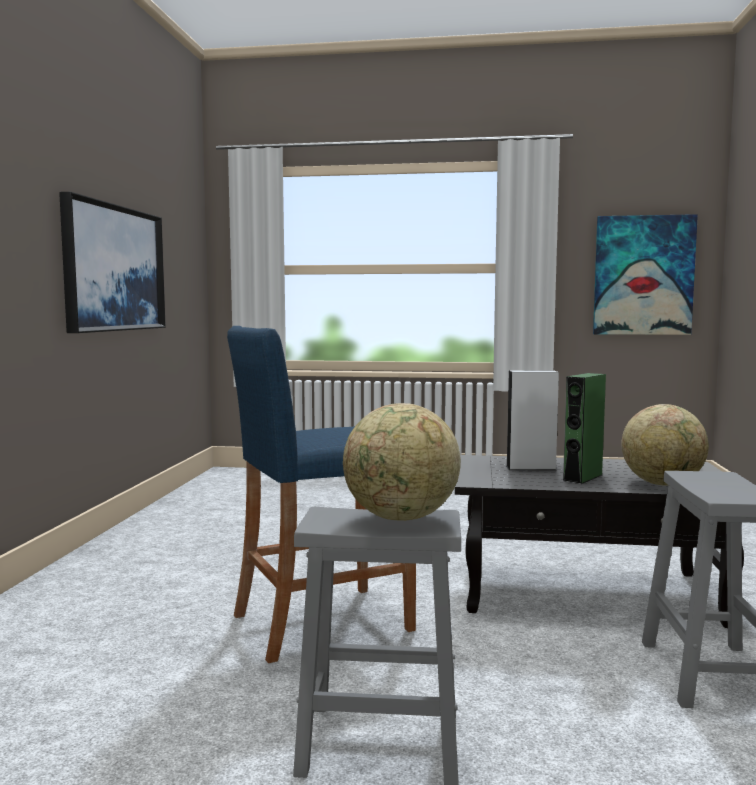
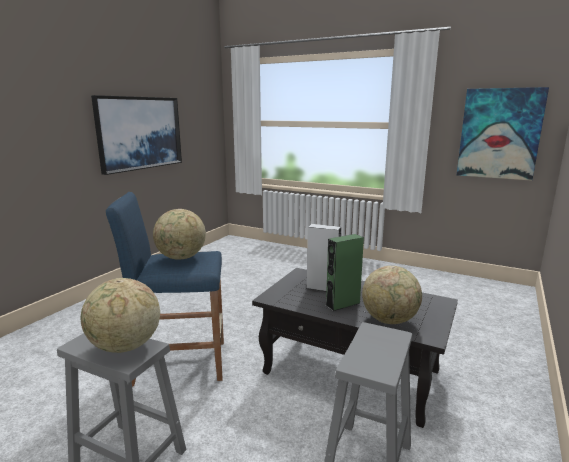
camera: 20 degrees right, 10 degrees up
none -> globe [153,209,206,260]

